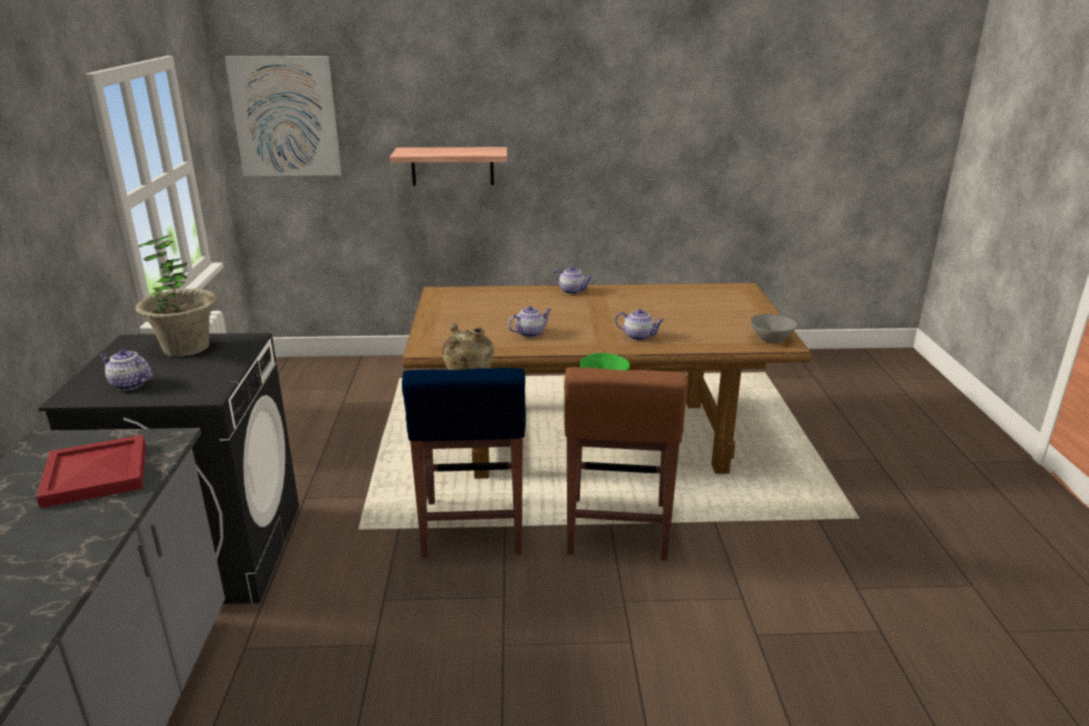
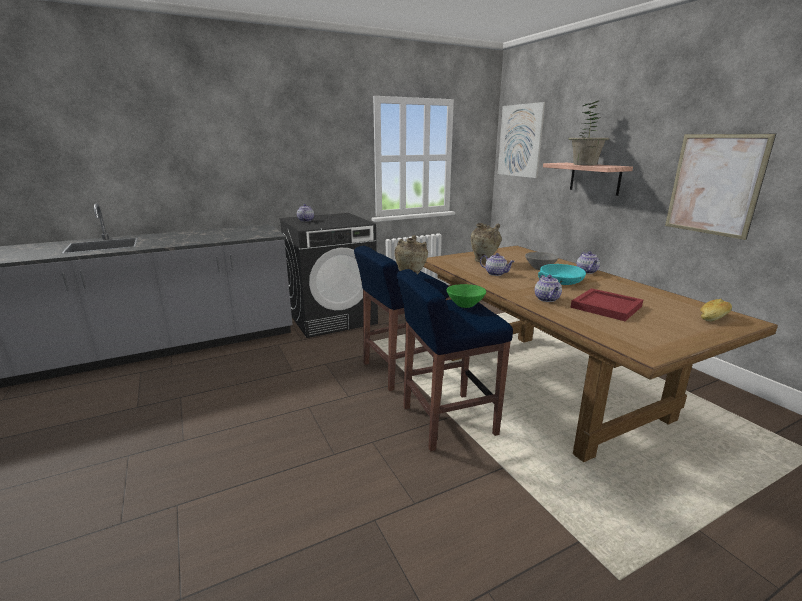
camera: 65 degrees right, 5 degrees down
red tray [36,435,146,508] -> red tray moved to [570,288,643,321]
potted plant [135,233,217,357] -> potted plant moved to [569,101,609,165]
brown stool [564,367,688,560] -> blue stool [397,269,513,452]
grey bowl [750,314,797,344] -> grey bowl moved to [525,252,559,270]
none -> beige vase [471,223,502,263]
none -> turquoise bowl [538,264,586,285]
none -> picture [665,134,776,240]
none -> bread [700,299,732,322]

